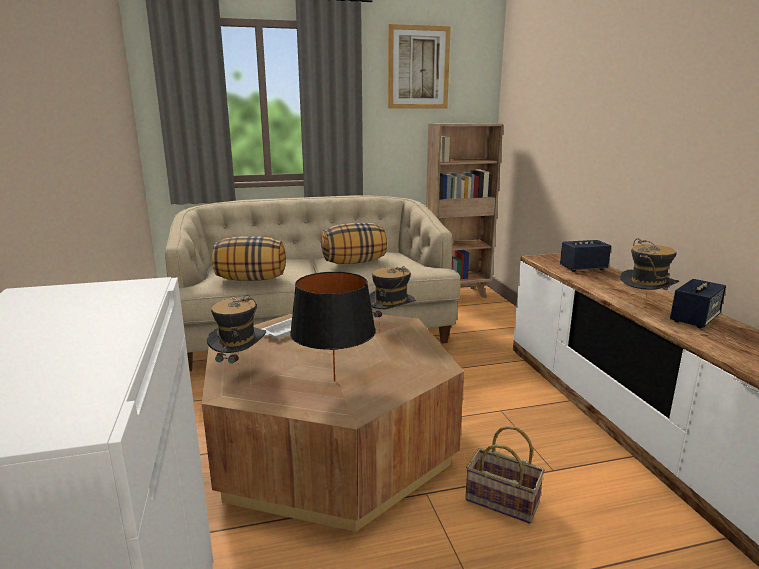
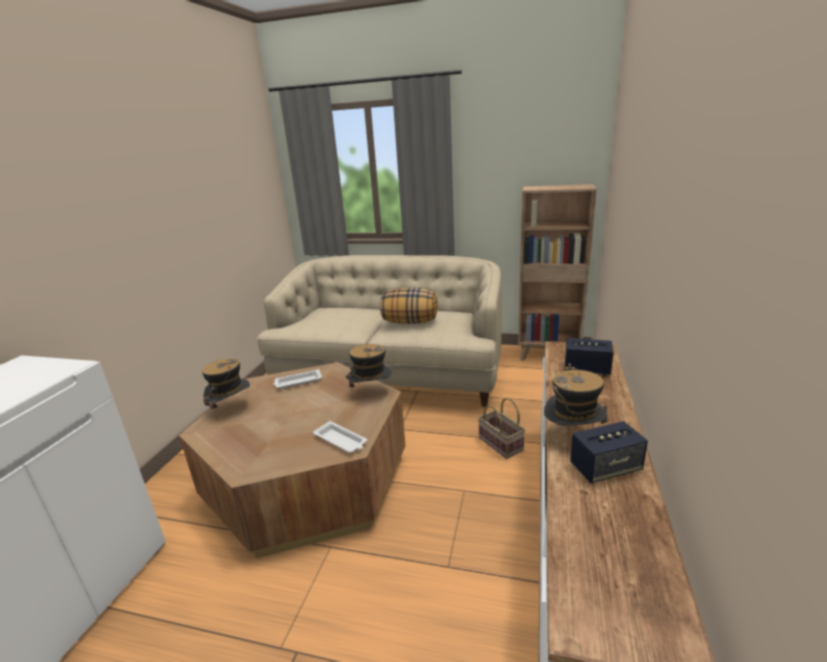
camera: 30 degrees right, 5 degrees up
pillow [212,236,286,281] -> none
black table lamp [290,272,376,382] -> none
picture [388,24,451,109] -> none
basket [465,426,545,524] -> basket moved to [478,398,525,459]
none -> white tray [313,421,367,453]

